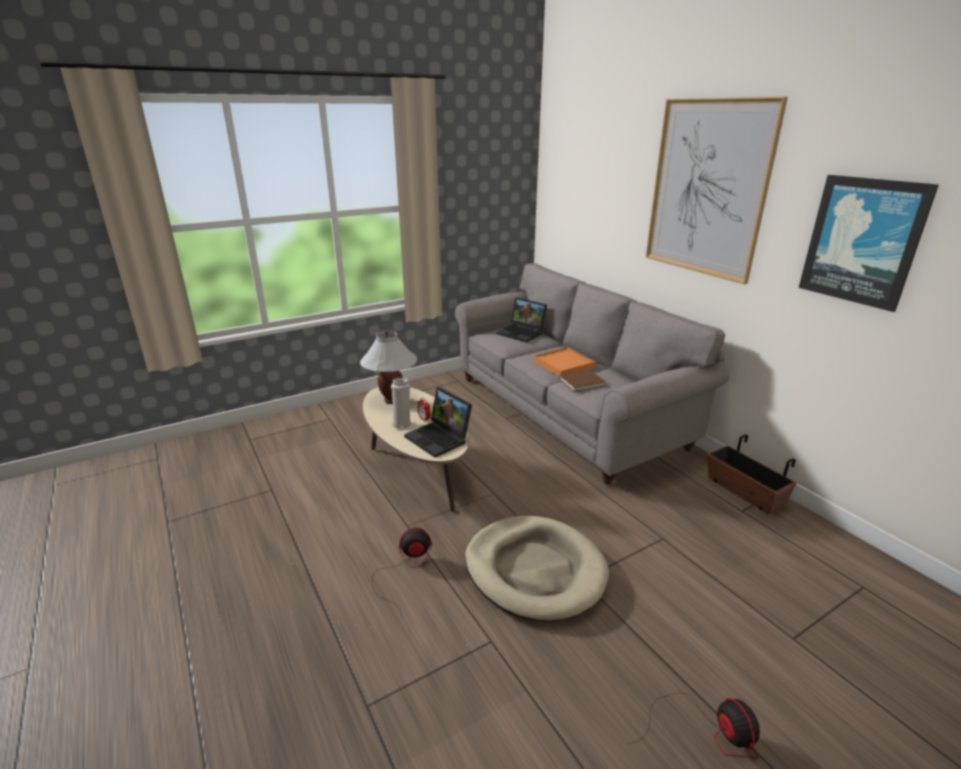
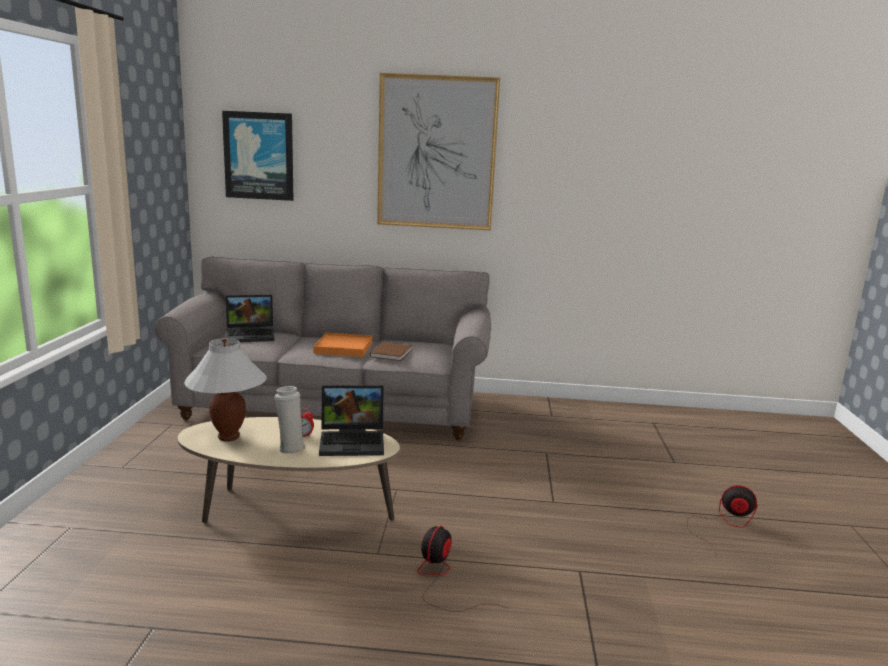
camera: 55 degrees left, 10 degrees down
beige dog bed [465,516,609,622] -> none
planter [707,434,797,514] -> none
picture [799,175,939,312] -> picture moved to [222,111,294,201]

